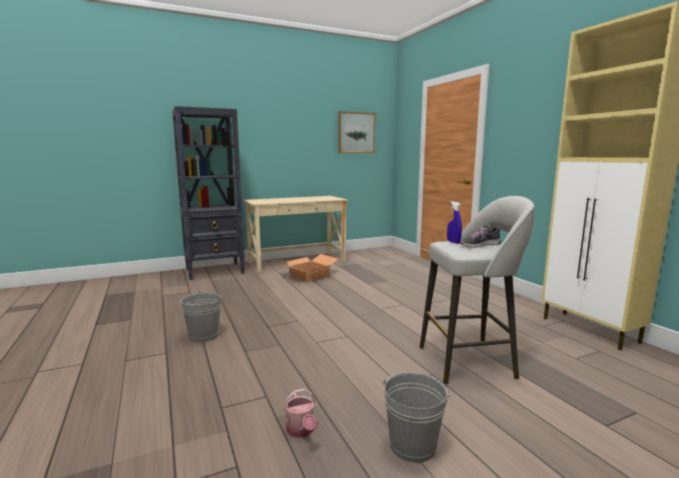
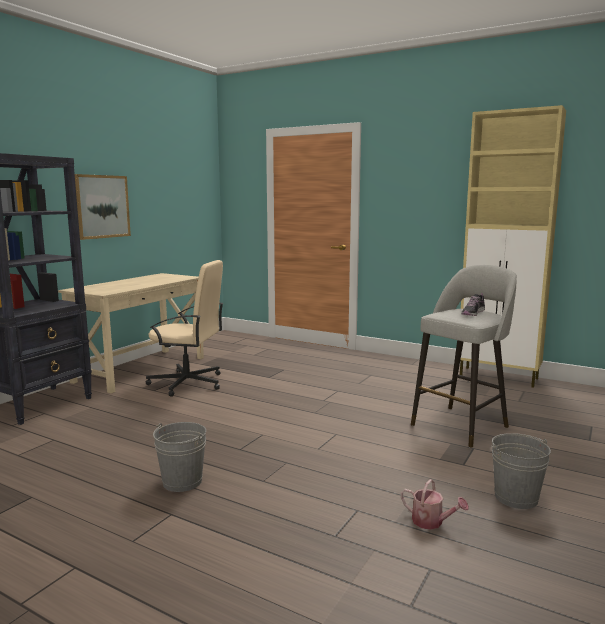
camera: 35 degrees left, 0 degrees up
cardboard box [282,254,338,282] -> beige office chair [146,260,224,397]
picture [338,111,375,153] -> picture moved to [75,174,131,240]
blue spray bottle [447,201,462,244] -> none

